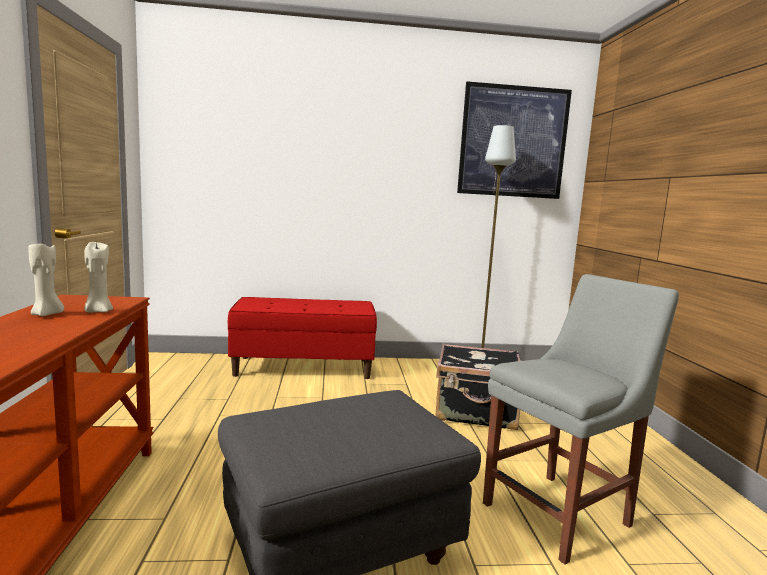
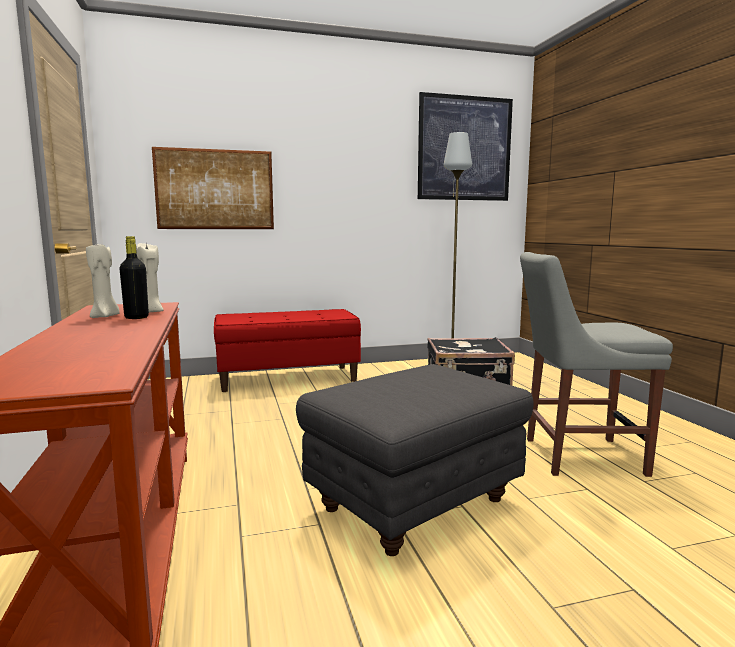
camera: 10 degrees left, 0 degrees up
grey chair [483,274,679,565] -> grey chair turned 135 degrees counterclockwise [520,252,673,477]
none -> black bottle [119,236,149,319]
none -> picture [152,147,274,229]

